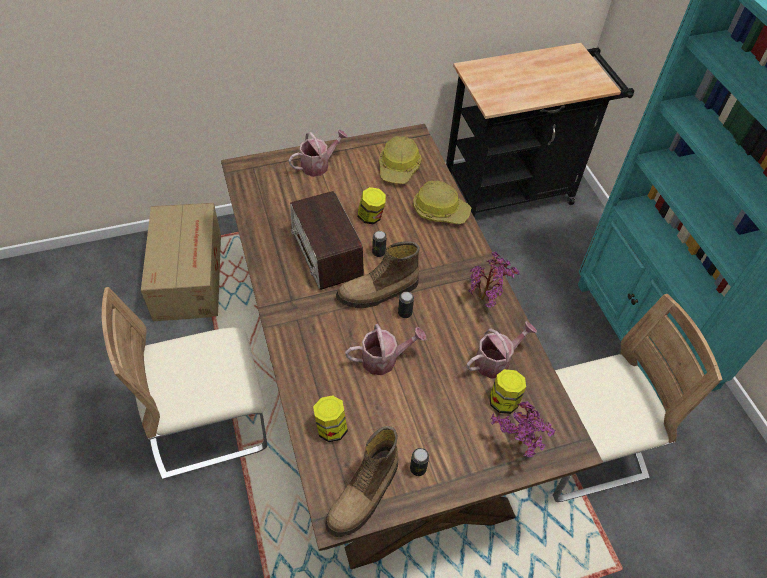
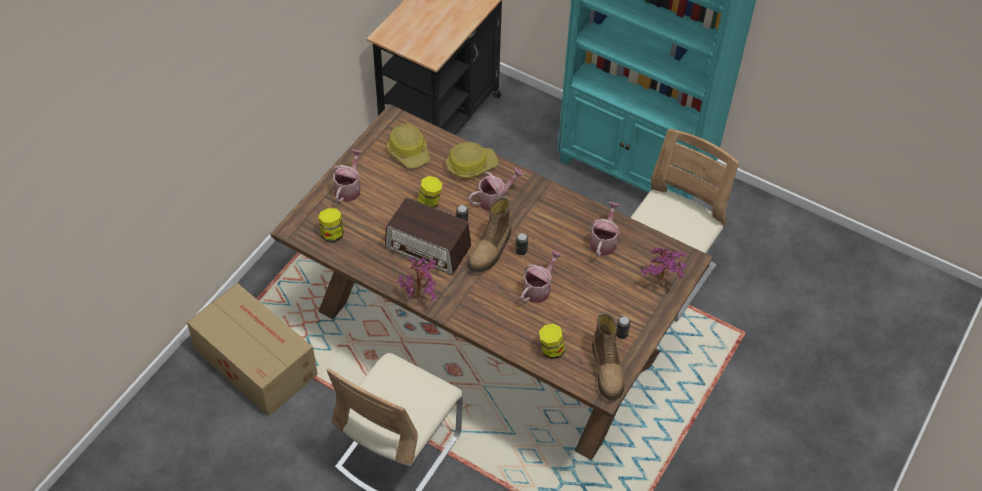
camera: 40 degrees left, 0 degrees up
potted plant [469,252,519,308] -> potted plant moved to [397,257,437,301]
jar [490,369,526,414] -> jar moved to [318,208,344,242]
none -> watering can [468,168,524,211]

